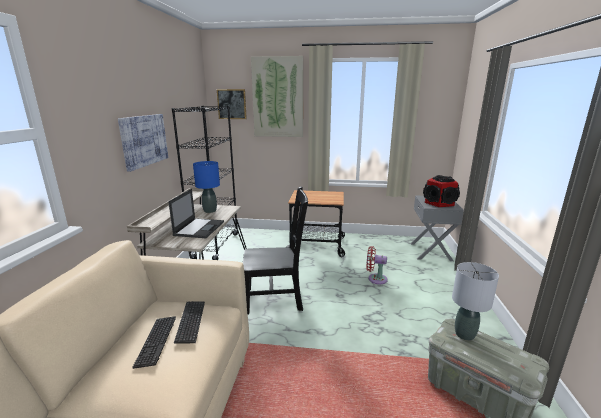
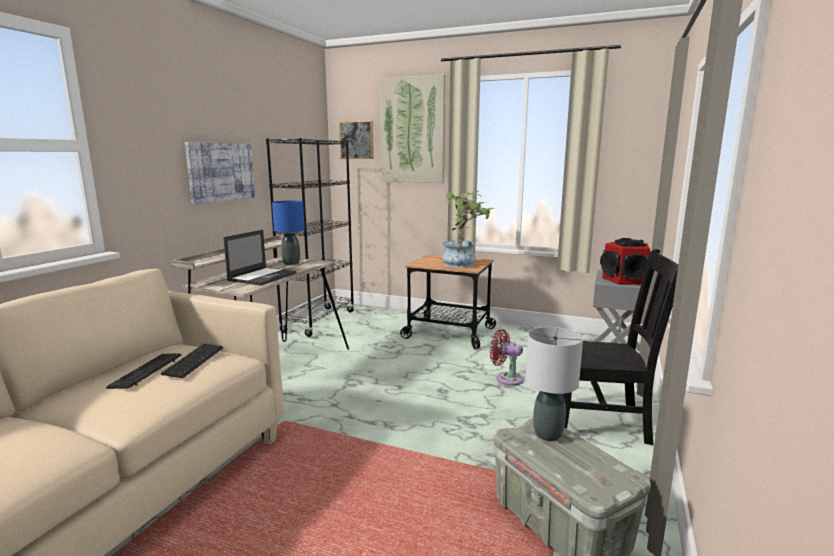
camera: 15 degrees right, 5 degrees down
black chair [243,187,308,315] -> black chair moved to [563,249,678,445]
none -> potted plant [442,191,494,268]

